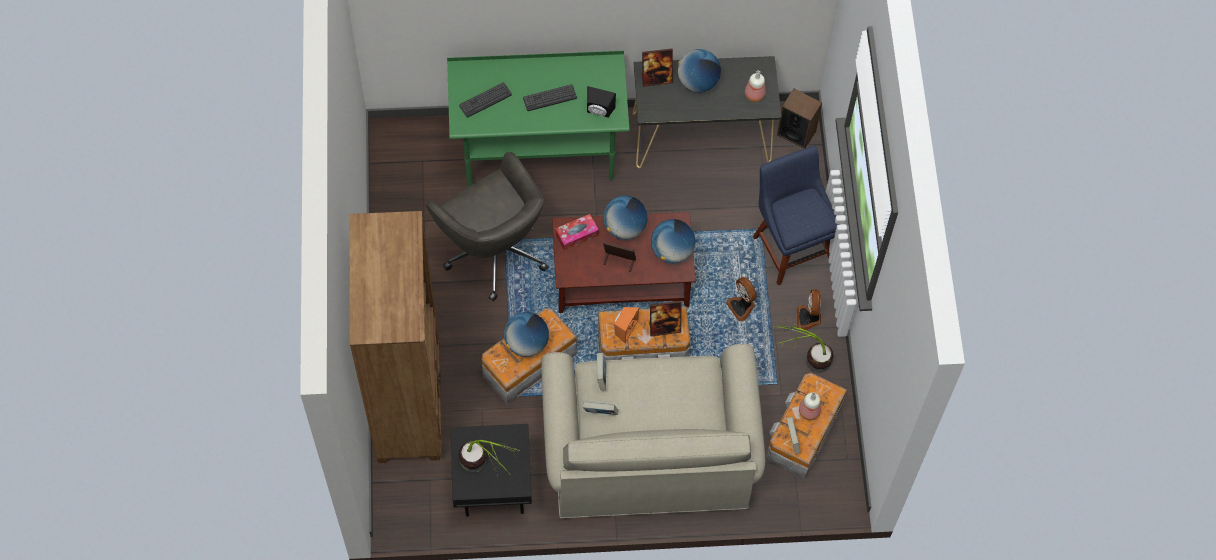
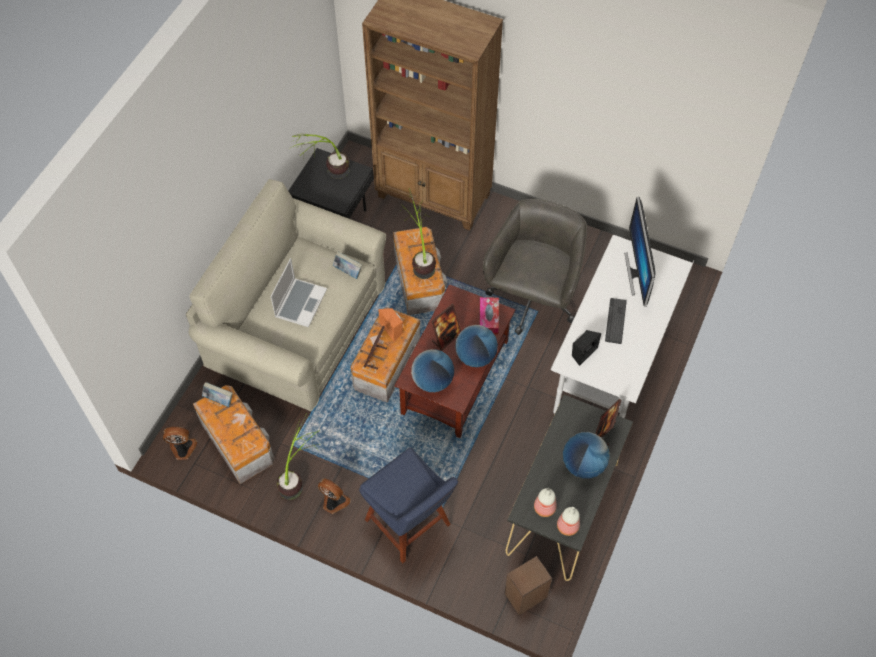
camera: 120 degrees right, 5 degrees down
grey office chair [426,152,548,301] -> grey office chair turned 120 degrees clockwise [483,199,587,335]
green desk [447,51,629,186] -> white desk [551,235,694,418]
keyboard [459,82,512,118] -> monitor [624,197,656,307]
globe [504,312,549,357] -> potted plant [401,188,436,279]
book [583,401,618,415] -> none
fan [726,277,757,321] -> fan moved to [163,427,197,460]
blue chair [753,146,839,285] -> blue chair turned 45 degrees clockwise [359,448,458,563]
bottle [799,392,821,420] -> bottle moved to [557,507,580,536]
none -> laptop [270,258,327,327]

